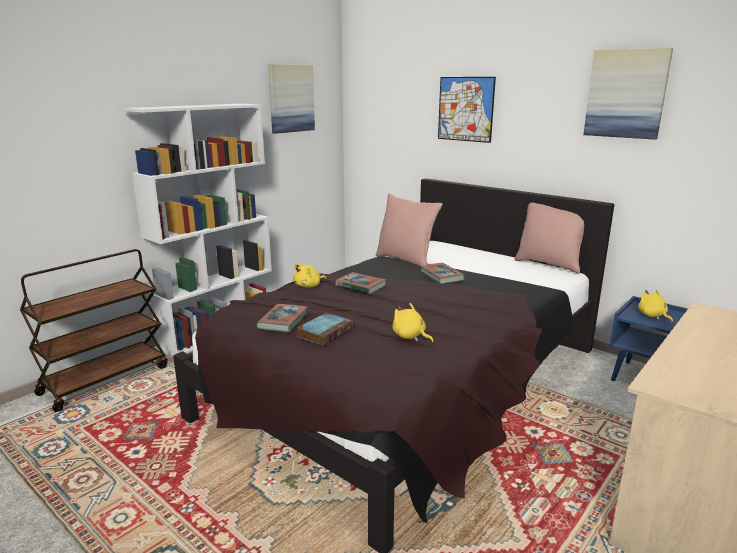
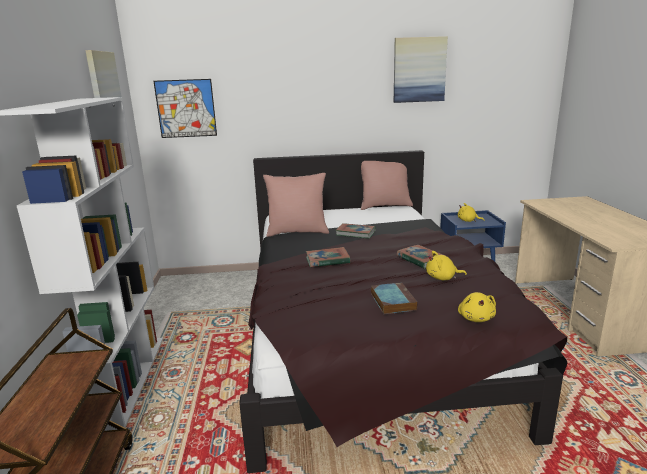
camera: 45 degrees left, 0 degrees up
book [256,304,308,332] -> book moved to [397,245,446,269]
yellow plush toy [293,263,326,288] -> yellow plush toy moved to [458,292,496,322]
picture [438,77,496,143] -> picture moved to [154,79,217,138]

